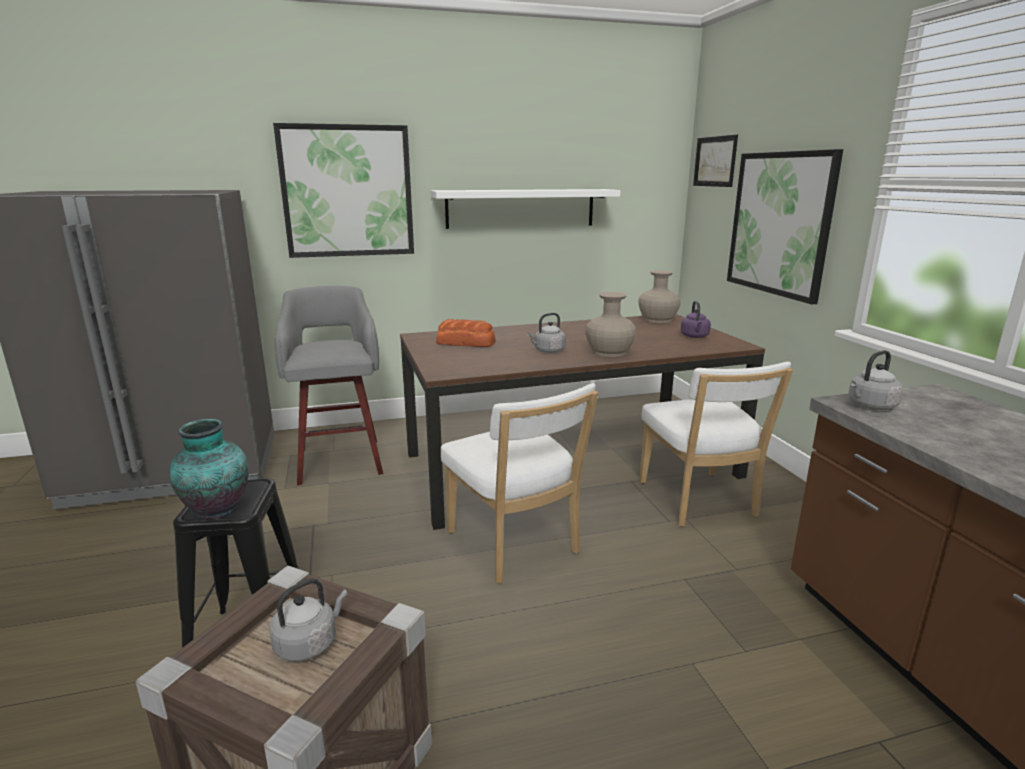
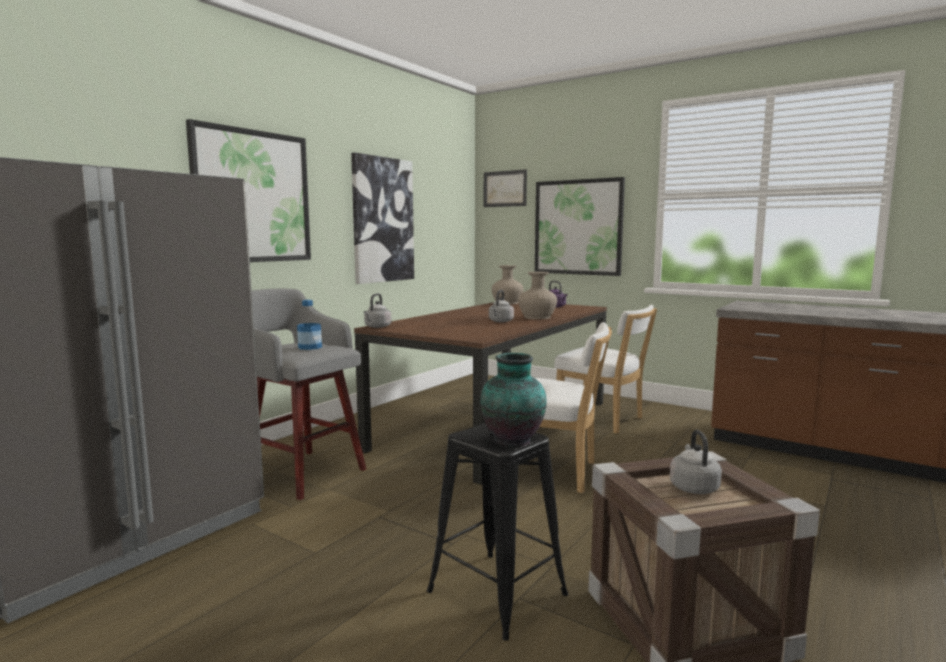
camera: 40 degrees left, 10 degrees down
white shelf [431,189,620,229] -> picture [351,153,414,284]
bread [436,319,496,347] -> none
grey kettle [848,350,903,410] -> grey kettle moved to [364,293,391,328]
none -> bottle [297,300,322,350]

